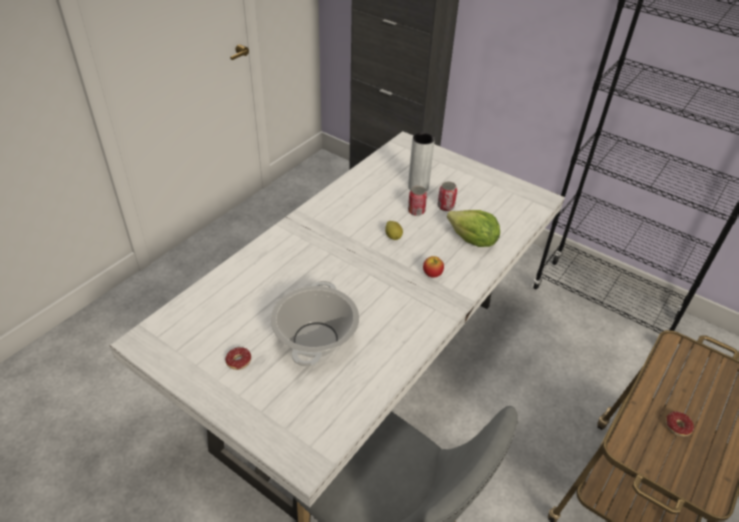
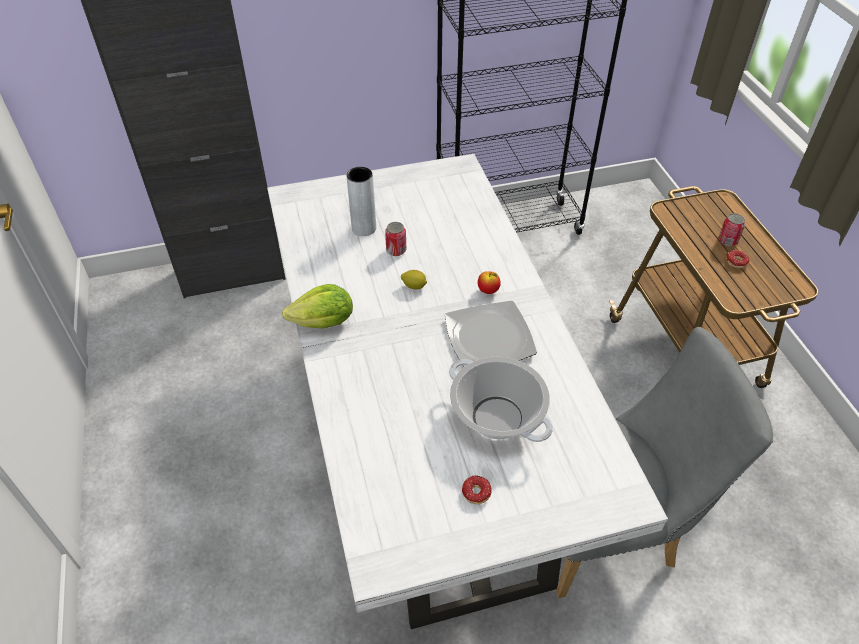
camera: 50 degrees left, 5 degrees up
can [437,182,457,211] -> can moved to [718,213,745,246]
lettuce [447,210,500,247] -> lettuce moved to [282,284,353,329]
none -> plate [445,301,537,367]

